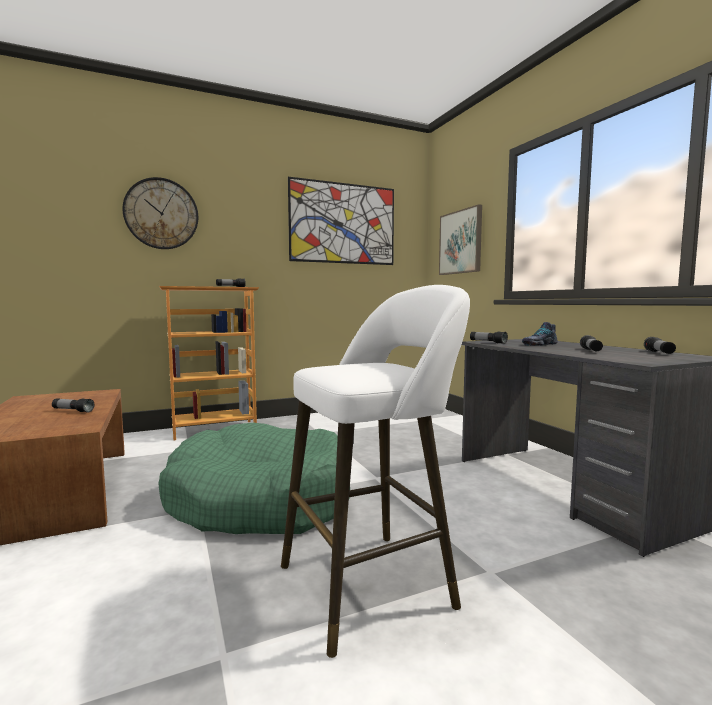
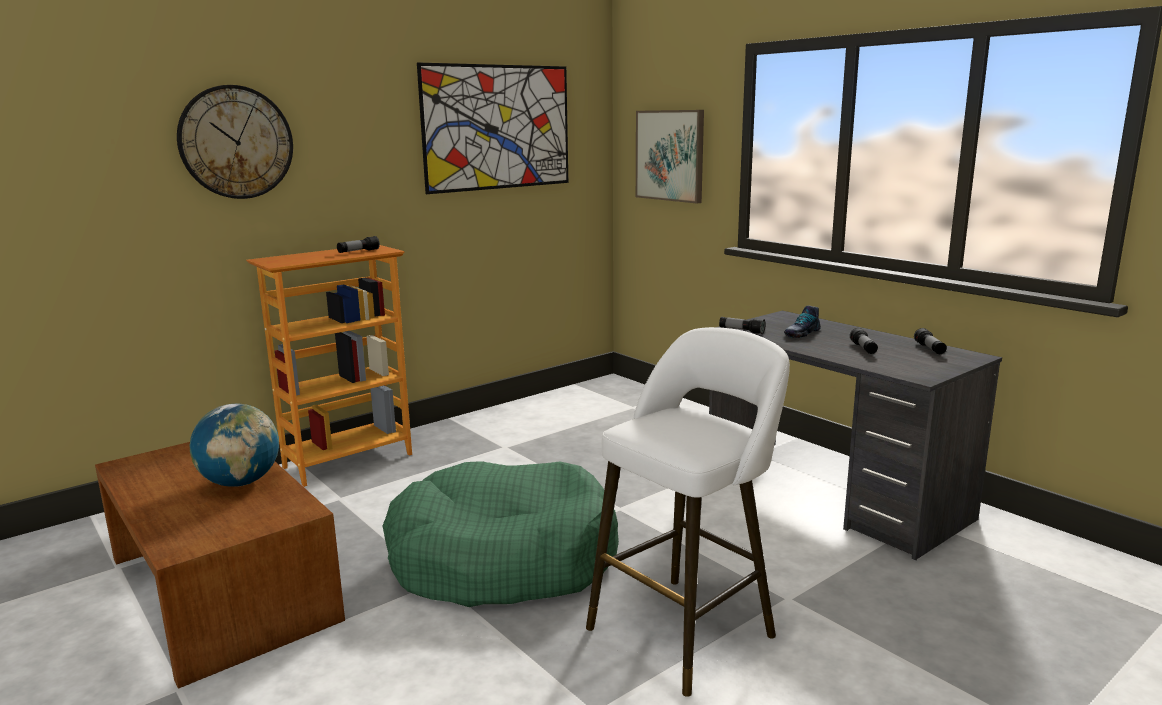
camera: 15 degrees left, 10 degrees up
flashlight [52,398,95,412] -> globe [190,403,279,487]

